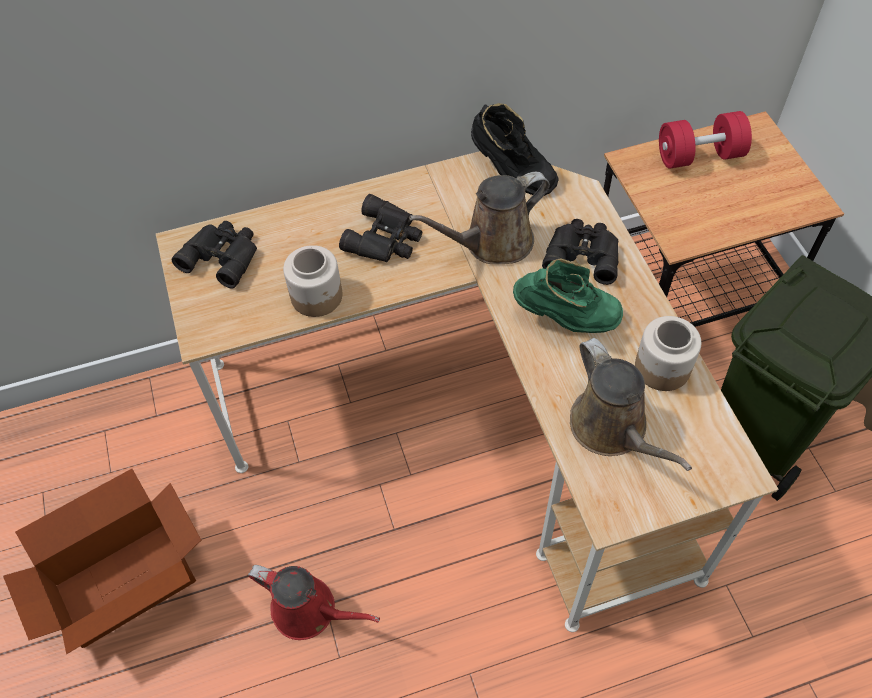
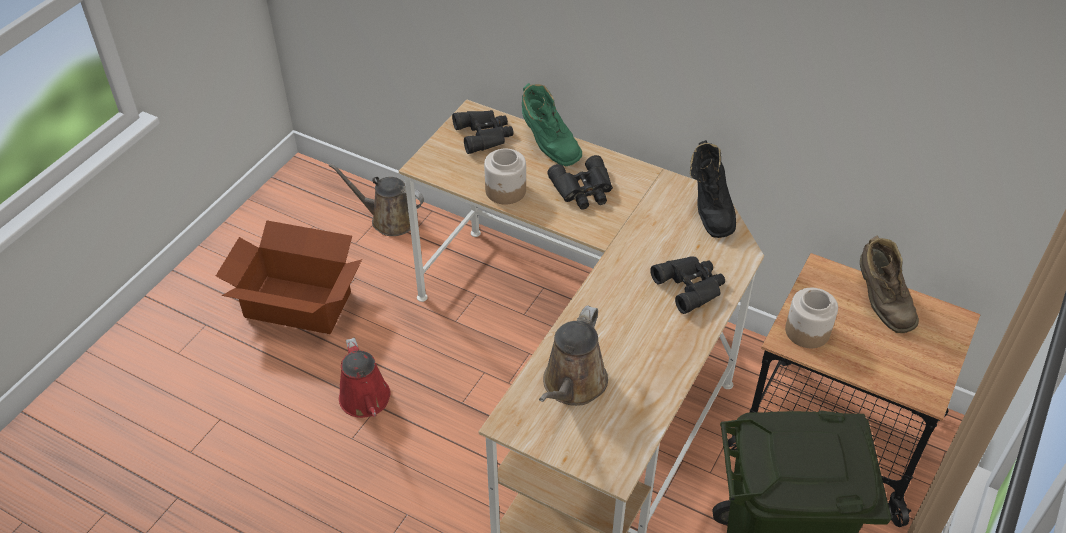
camera: 45 degrees right, 10 degrees down
brown watering can [409,172,550,264] -> brown watering can moved to [329,163,424,236]
green boot [513,258,623,333] -> green boot moved to [522,83,582,166]
jar [635,316,701,391] -> jar moved to [785,288,838,348]
red dumbbell [659,111,752,169] -> brown boot [860,236,919,333]

